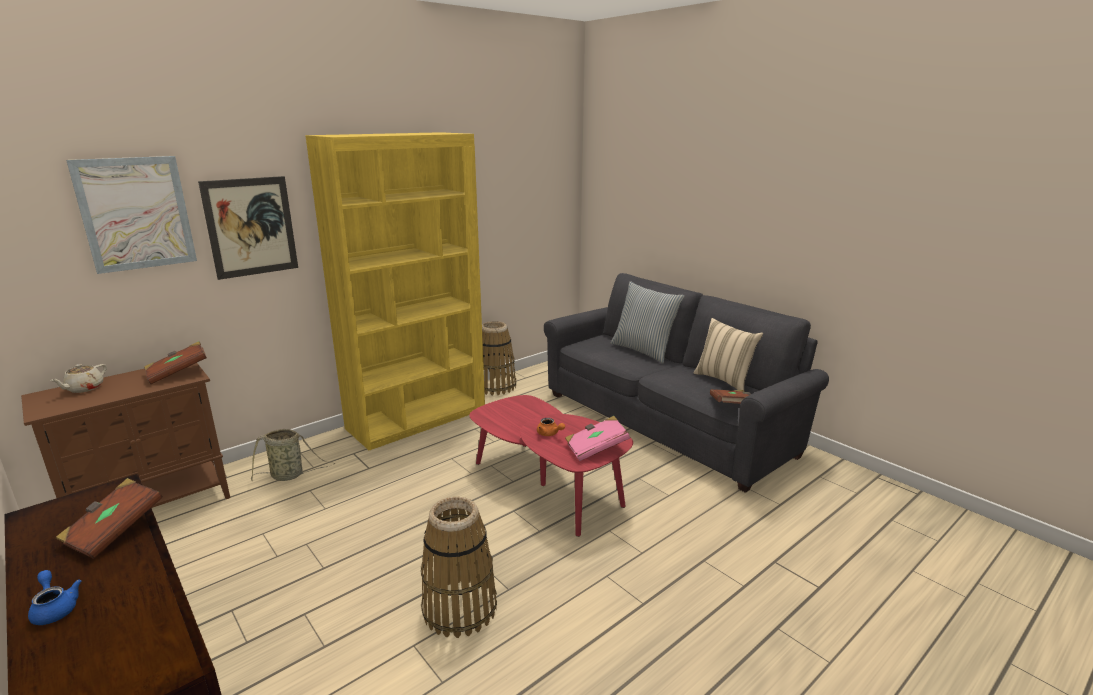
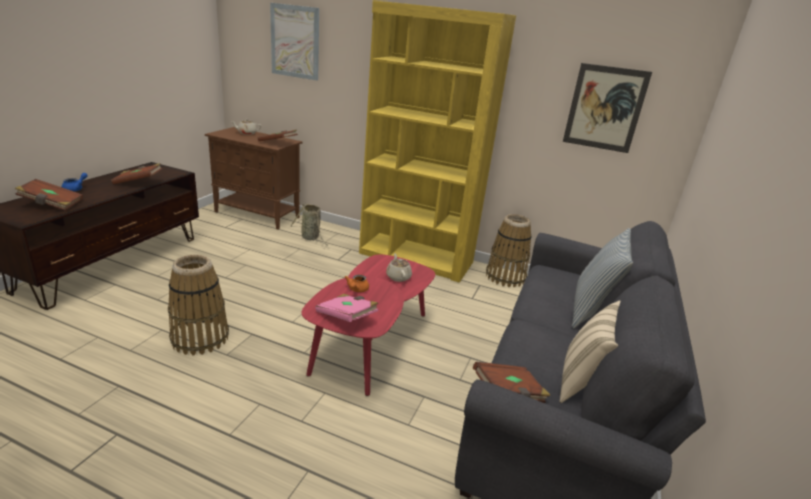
camera: 60 degrees right, 5 degrees up
picture [198,176,298,280] -> picture moved to [563,63,652,153]
none -> brown book [15,179,83,211]
none -> beige teapot [386,253,412,282]

